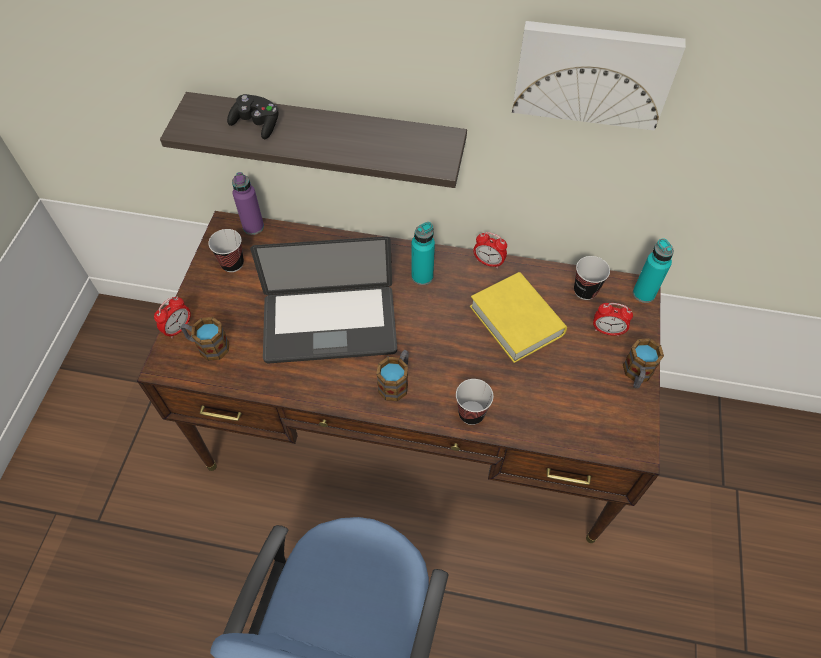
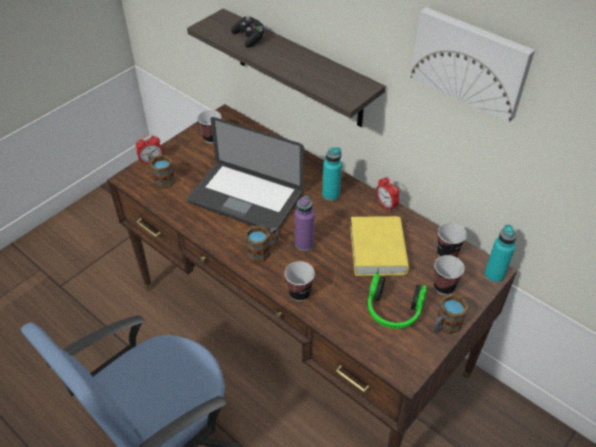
camera: 30 degrees right, 10 degrees down
purple bottle [232,172,264,235] -> purple bottle moved to [295,196,315,251]
alarm clock [593,303,633,336] -> cup [434,255,465,295]
none -> headphones [368,268,427,329]

